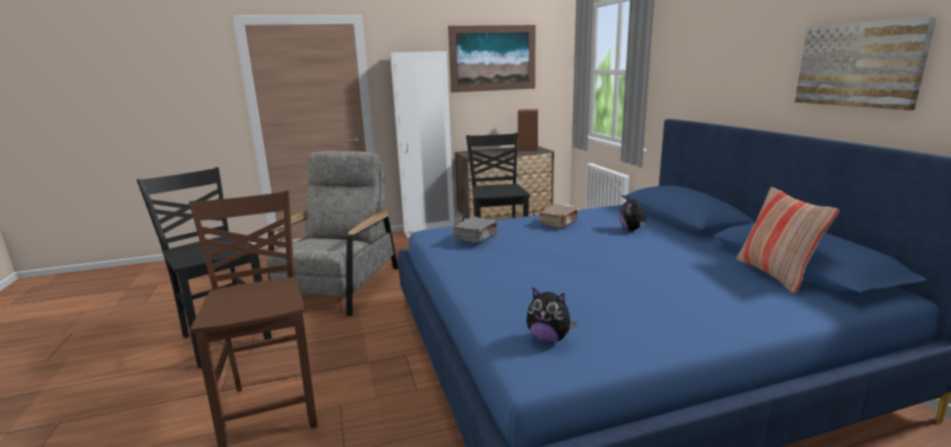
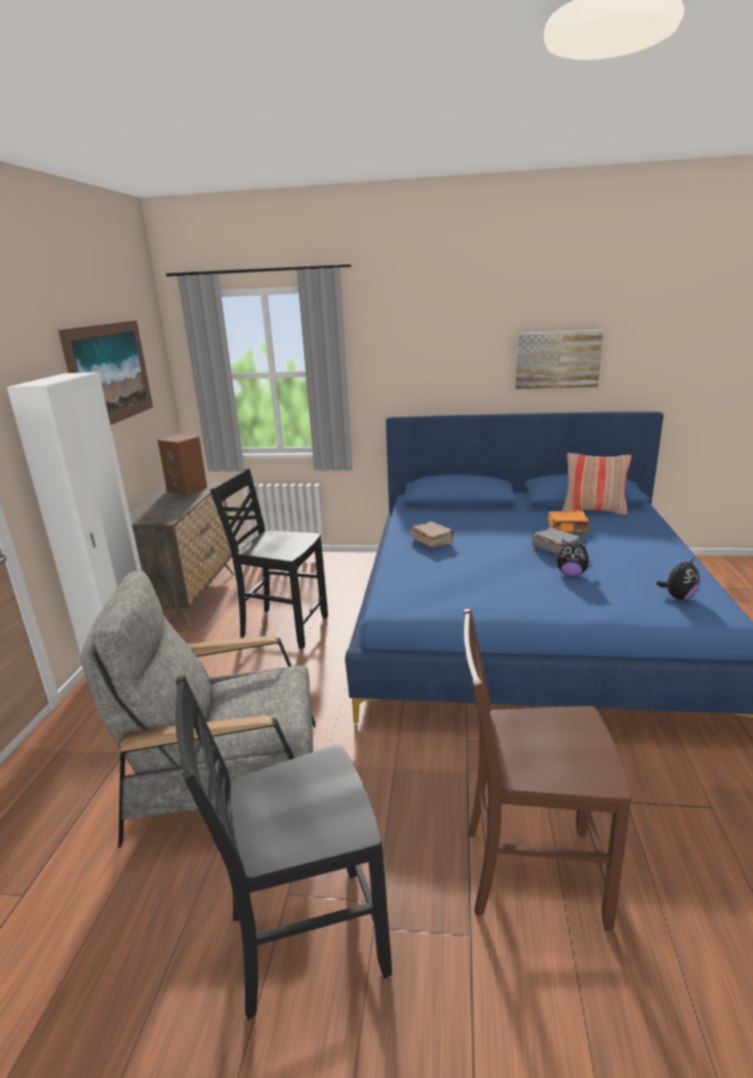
camera: 65 degrees left, 5 degrees up
grey armchair [267,151,398,316] -> grey armchair turned 45 degrees counterclockwise [81,570,316,848]
grey book [453,216,498,243] -> grey book moved to [532,527,582,555]
plush toy [619,195,646,231] -> plush toy moved to [557,539,592,576]
none -> orange book [548,510,590,533]

